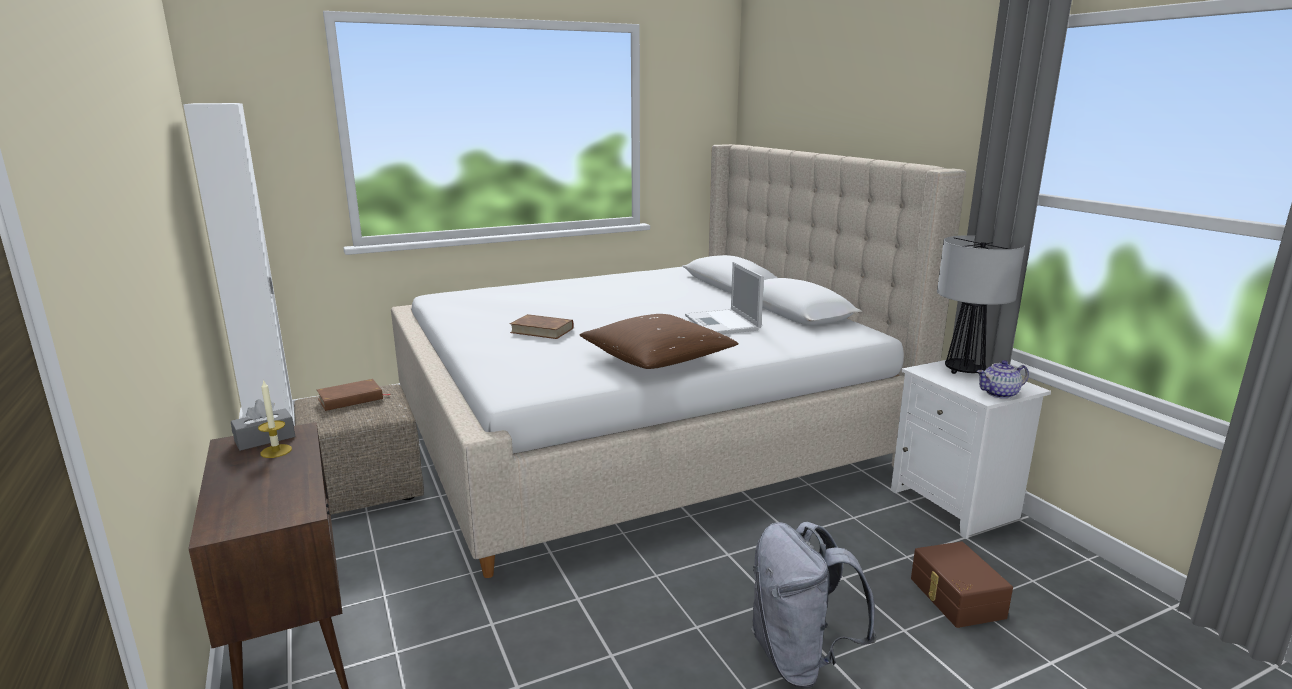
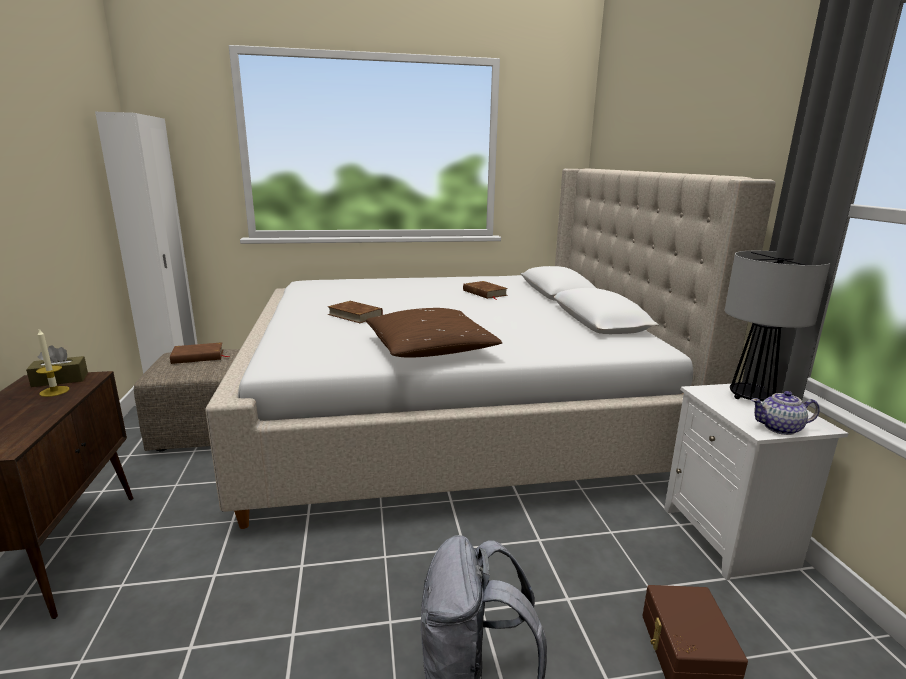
camera: 15 degrees right, 0 degrees up
grey tissue box [231,399,295,451] -> brown tissue box [26,345,88,387]
laptop [685,262,764,334] -> none
none -> brown book [463,281,508,300]

